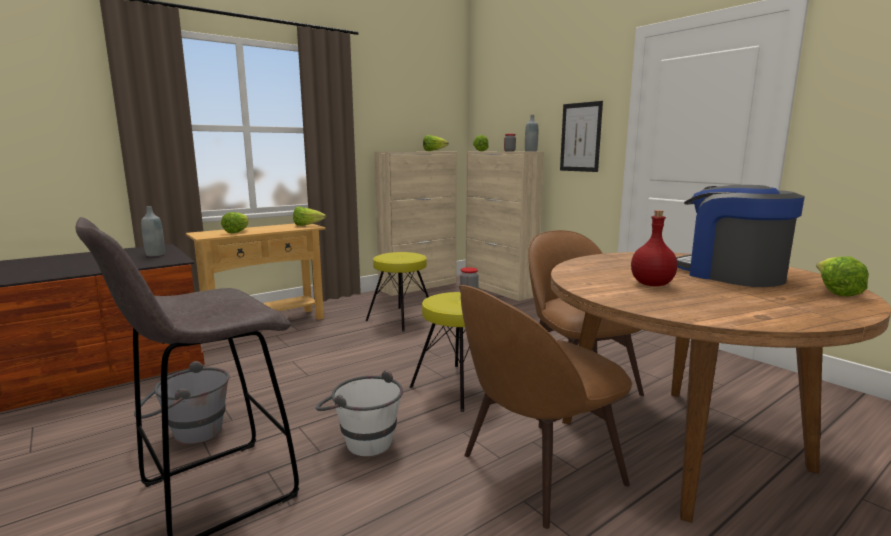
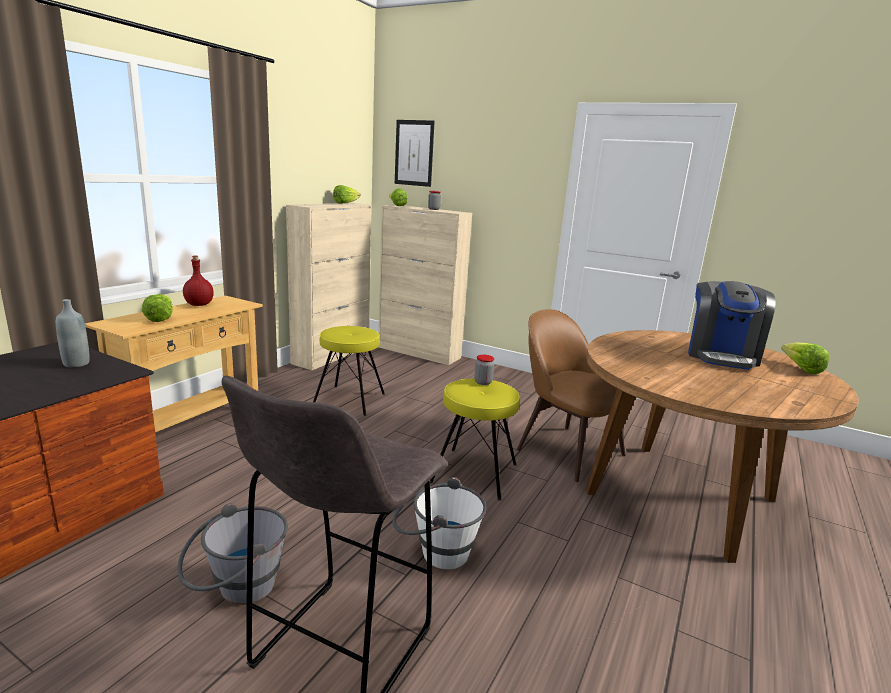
camera: 25 degrees left, 5 degrees up
lettuce [293,206,326,226] -> none
brown chair [459,285,632,529] -> none
grey bottle [525,115,538,152] -> none
picture [560,101,603,172] -> picture moved to [395,120,435,187]
red bottle [631,210,677,286] -> red bottle moved to [183,256,214,306]
coffee machine [676,185,805,287] -> coffee machine turned 105 degrees counterclockwise [688,281,775,370]

